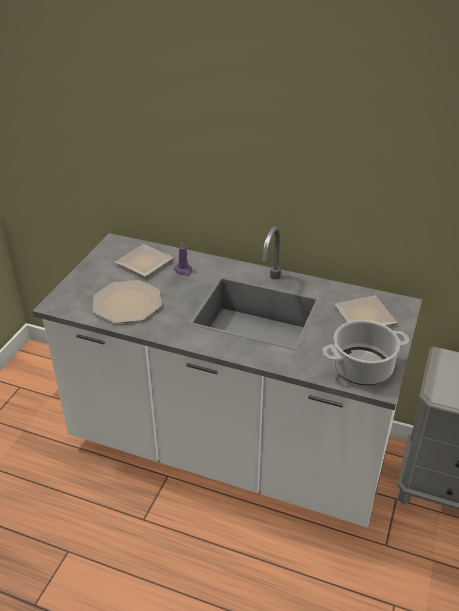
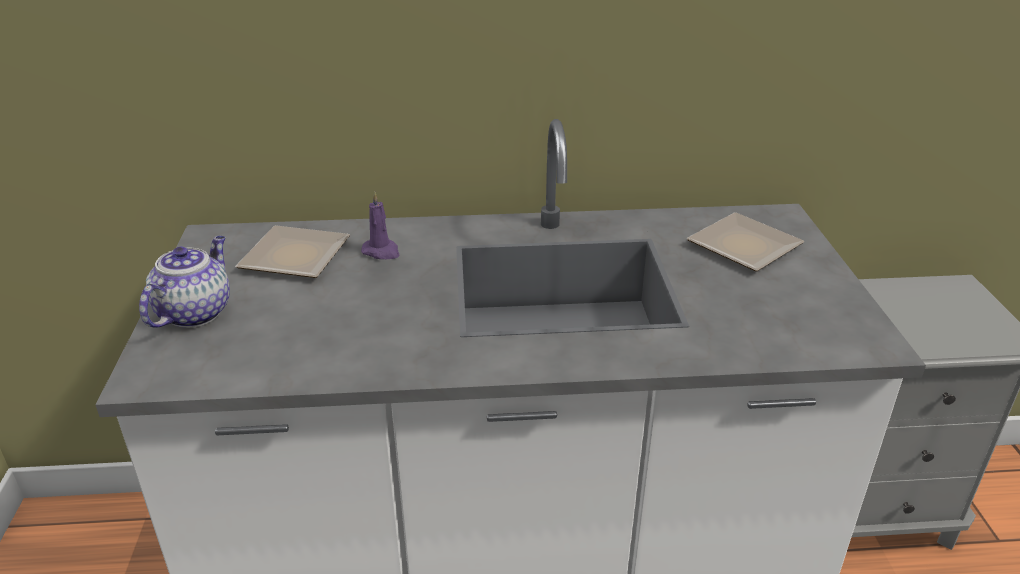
camera: 25 degrees left, 5 degrees down
plate [93,280,162,323] -> none
cooking pot [322,320,409,385] -> none
none -> teapot [139,236,230,328]

